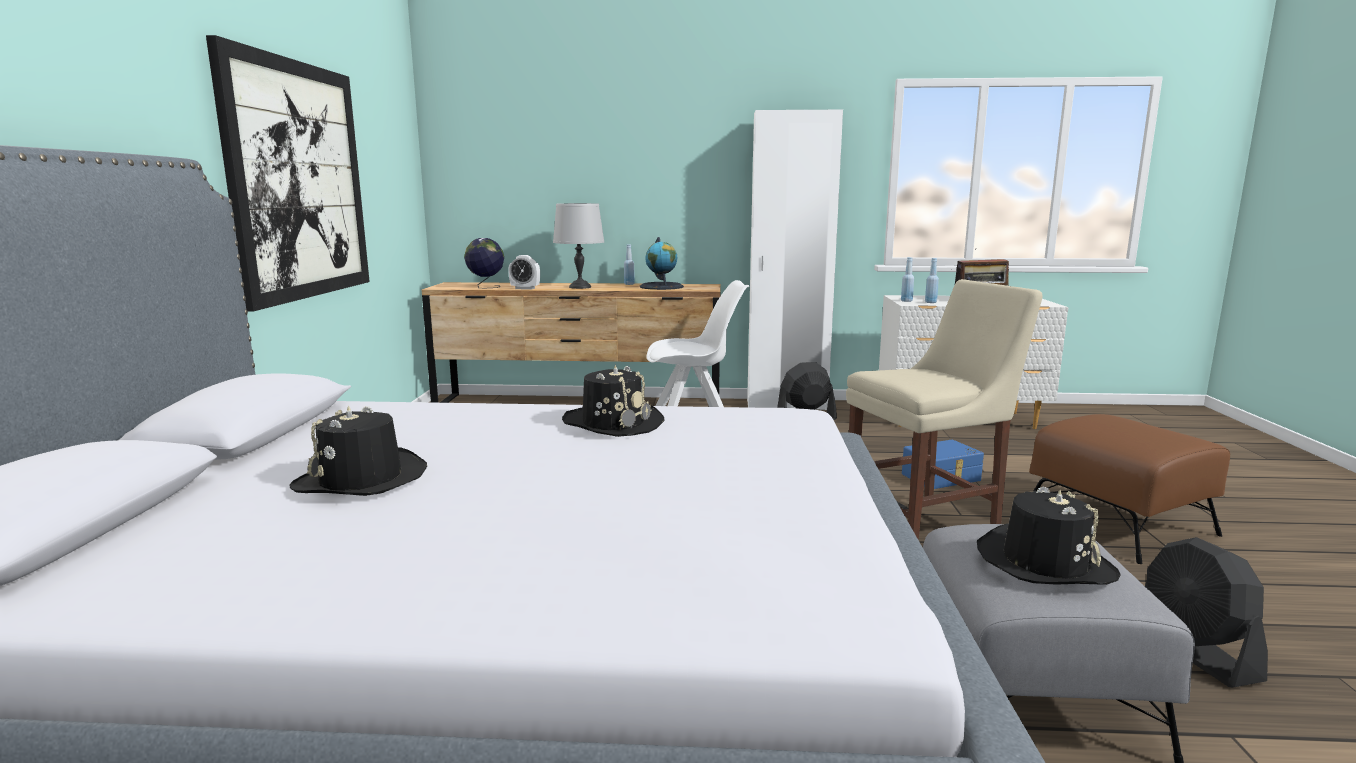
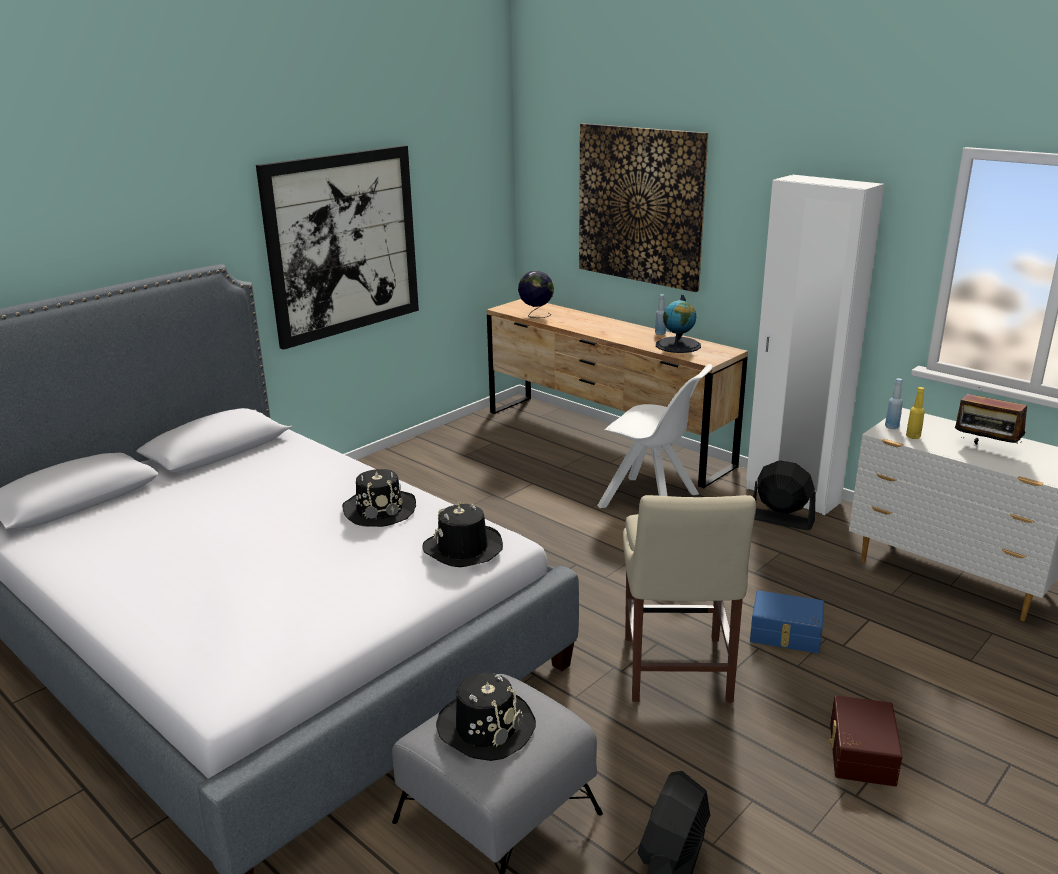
camera: 40 degrees right, 10 degrees up
black hat [289,406,427,496] -> black hat moved to [423,502,503,567]
alarm clock [508,255,540,290] -> none
grey table lamp [553,203,604,289] -> none
beige chair [846,279,1043,540] -> beige chair turned 75 degrees clockwise [623,495,756,703]
blue bottle [925,258,939,303] -> yellow bottle [906,387,925,439]
brown ottoman [1029,414,1230,564] -> brown storage box [828,696,902,787]
none -> picture [579,123,708,292]

